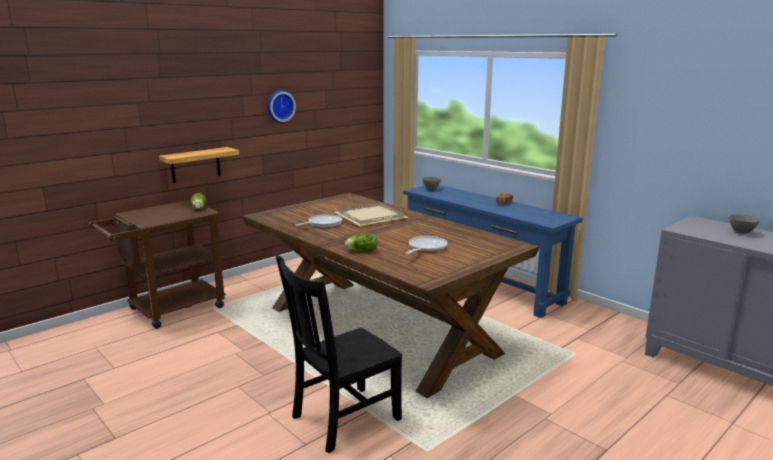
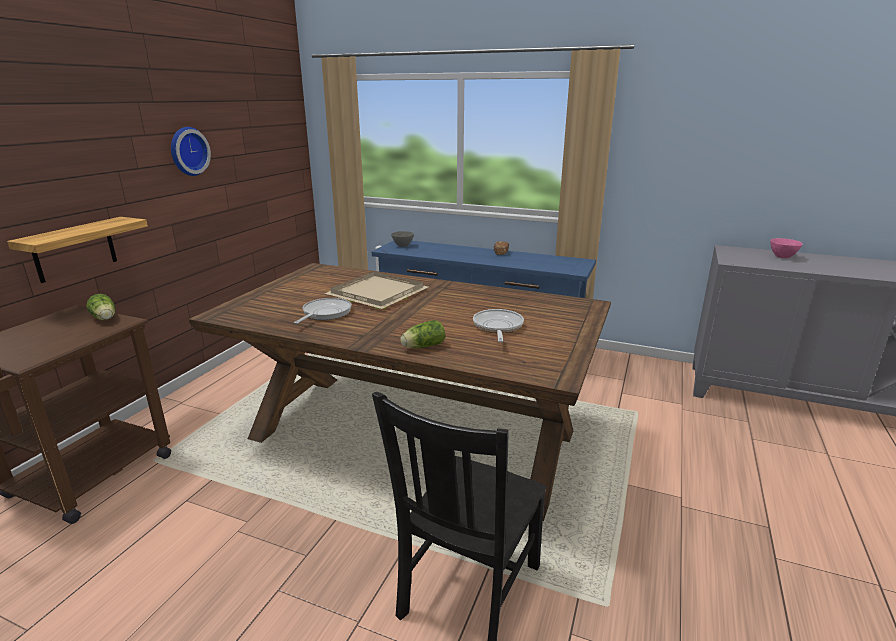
camera: 25 degrees left, 5 degrees up
grey bowl [729,214,760,234] -> pink bowl [770,238,803,258]

